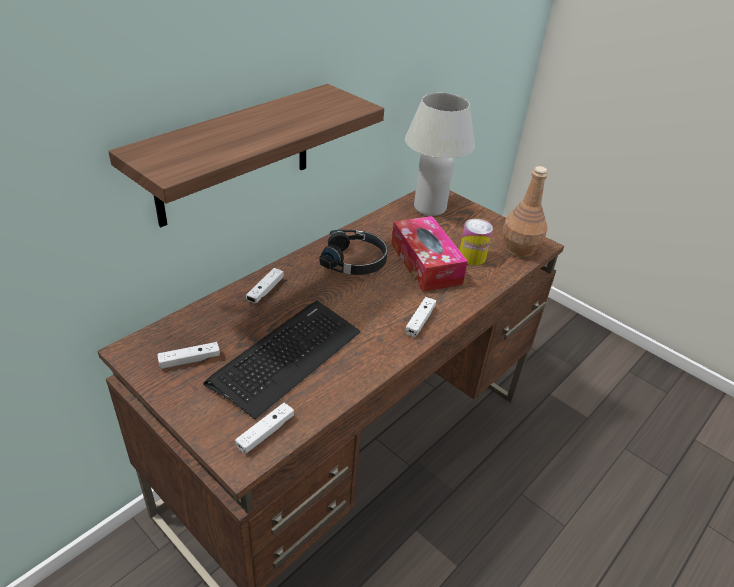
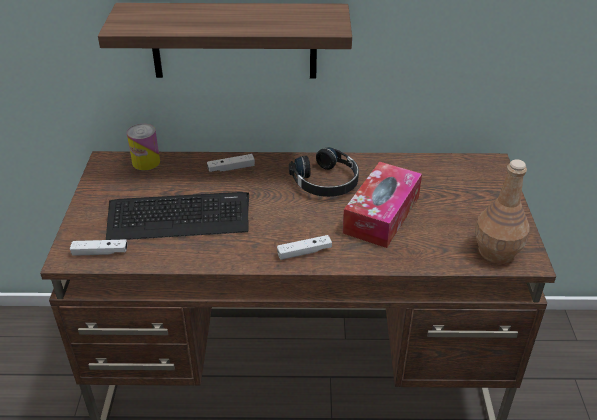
camera: 50 degrees right, 0 degrees up
white game controller [157,342,220,369] -> none
white table lamp [405,93,475,216] -> none
can [459,219,493,265] -> can moved to [127,124,160,170]

